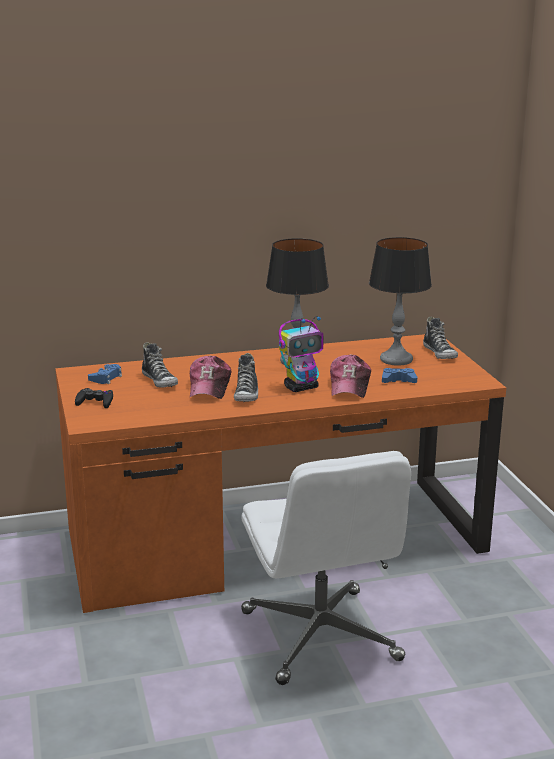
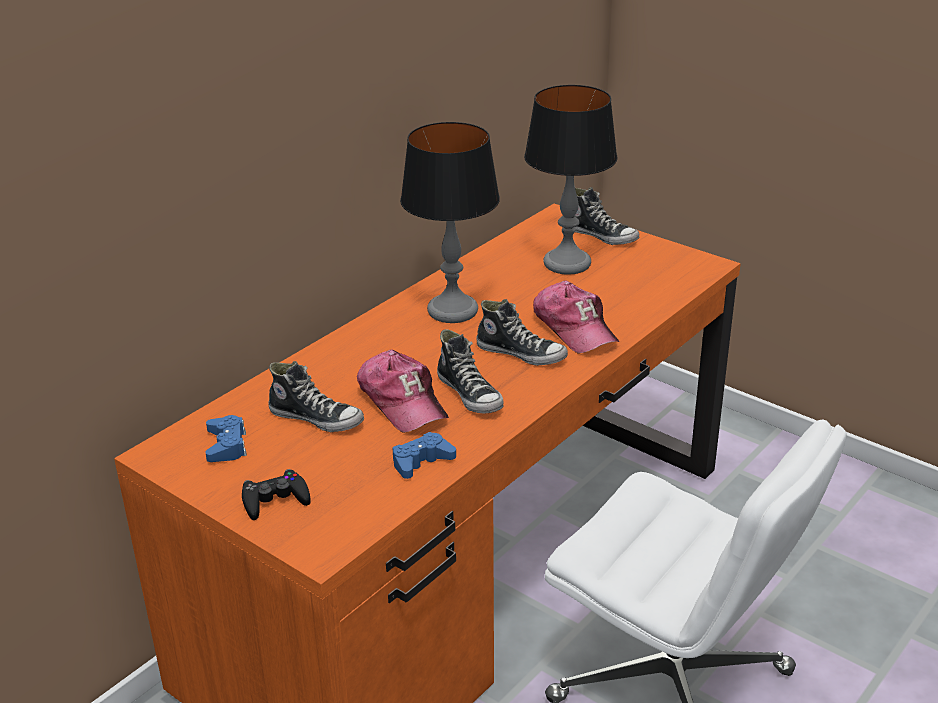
camera: 35 degrees left, 10 degrees up
toy robot [279,316,323,392] -> shoe [476,299,568,366]
blue game controller [382,368,417,383] -> blue game controller moved to [393,432,456,479]

